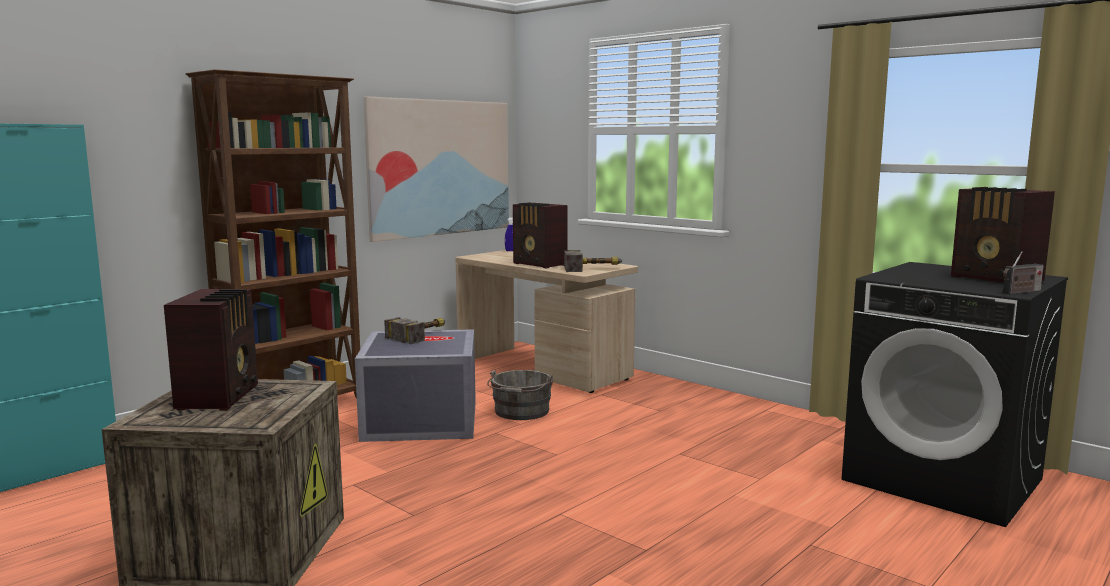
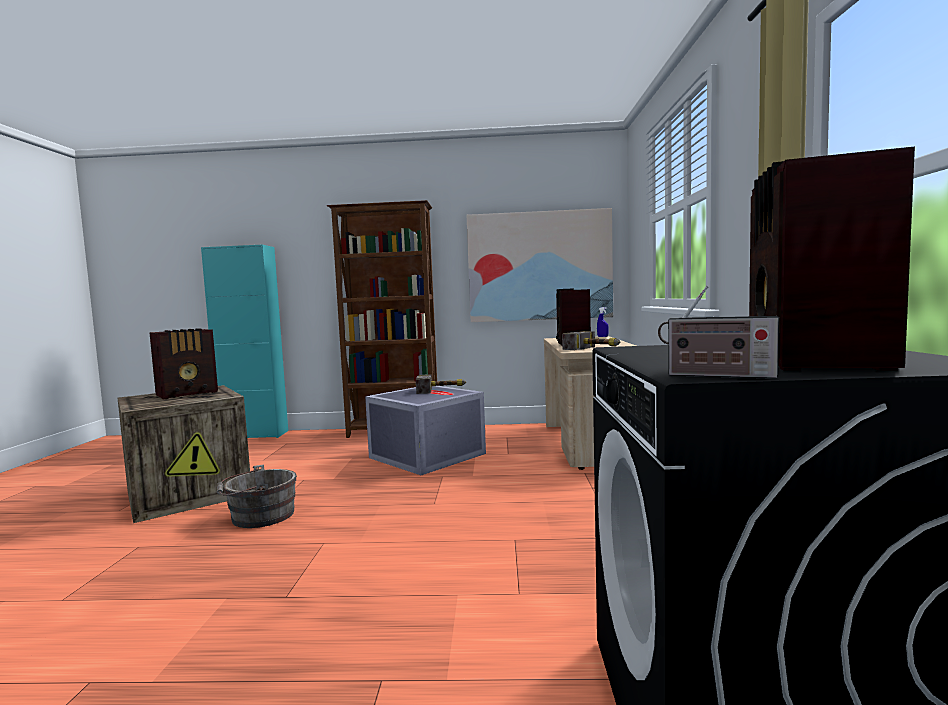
camera: 50 degrees right, 5 degrees down
grey bucket [487,370,553,420] -> grey bucket moved to [217,464,297,528]

